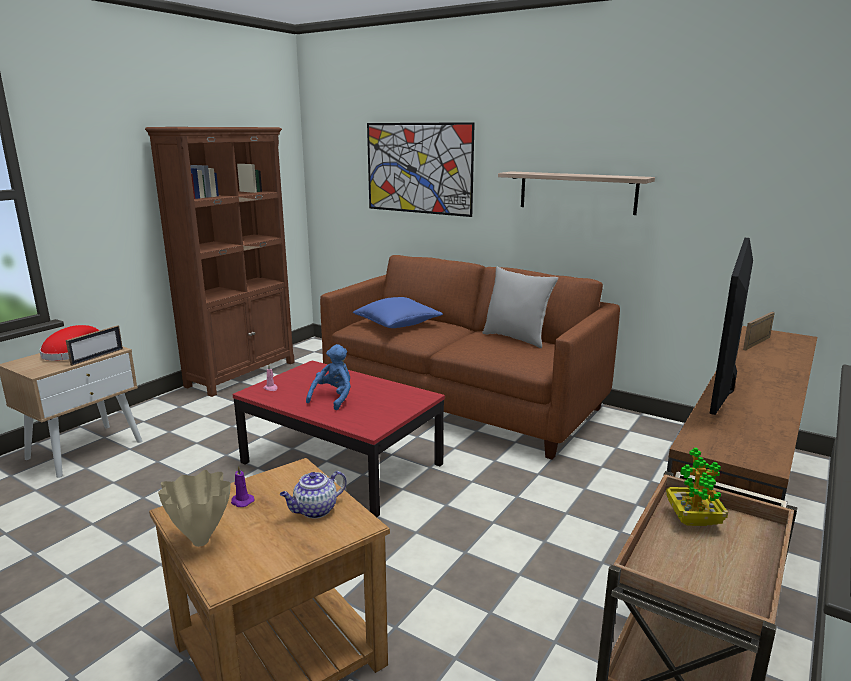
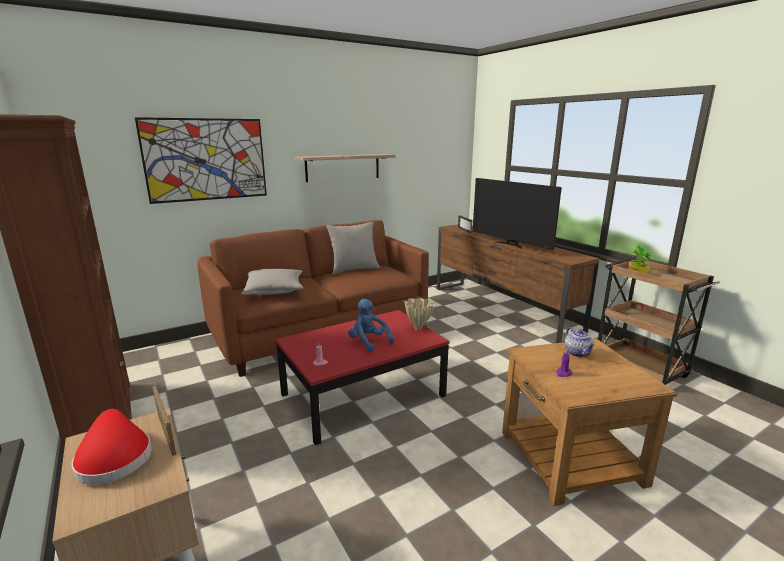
camera: 65 degrees left, 0 degrees up
beige vase [158,470,231,547] -> beige vase moved to [404,298,434,330]
blue pillow [353,297,443,328] -> grey pillow [241,269,303,295]

